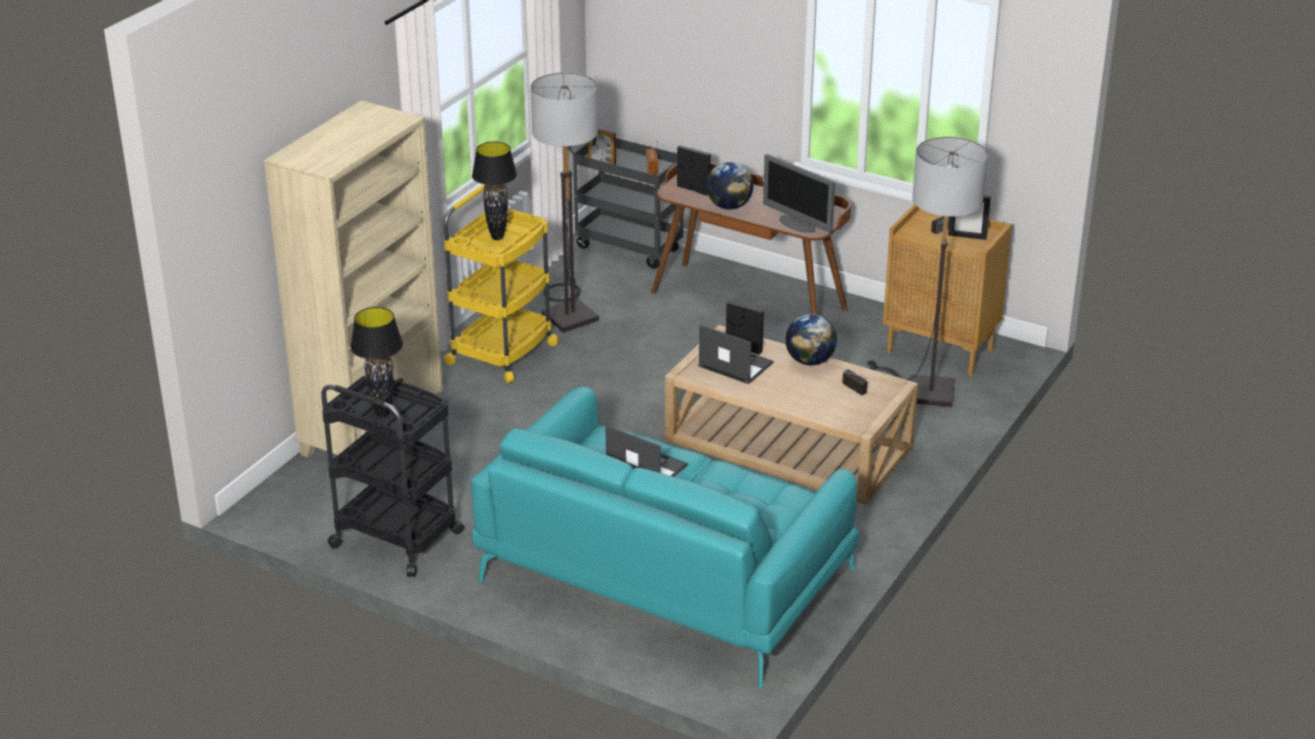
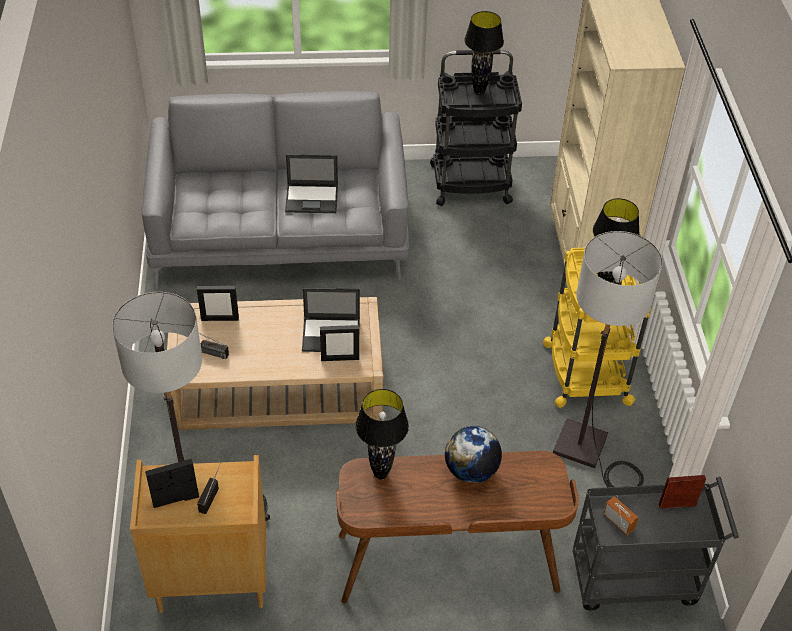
camera: 145 degrees right, 15 degrees up
turquoise sofa [471,386,859,688] -> grey sofa [142,91,409,290]
picture frame [677,145,711,196] -> picture frame moved to [197,286,239,321]
monitor [763,154,835,233] -> black table lamp [355,389,409,479]
globe [785,314,837,365] -> none

